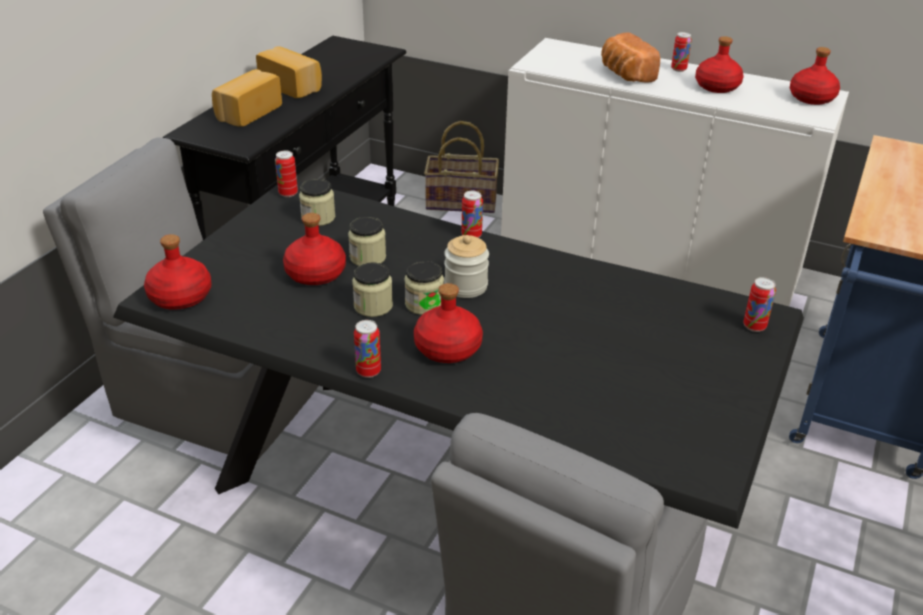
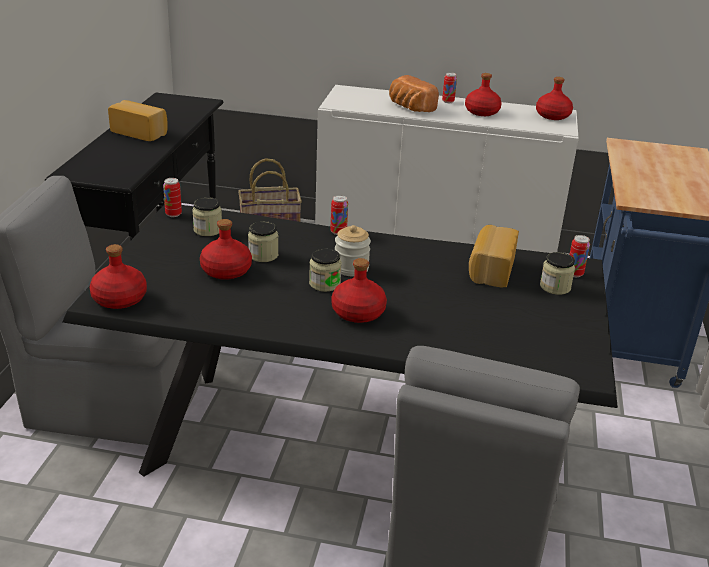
camera: 15 degrees left, 5 degrees down
bread [212,69,282,127] -> bread moved to [469,225,519,287]
jar [352,262,393,317] -> jar moved to [540,252,575,295]
can [354,320,381,378] -> none

